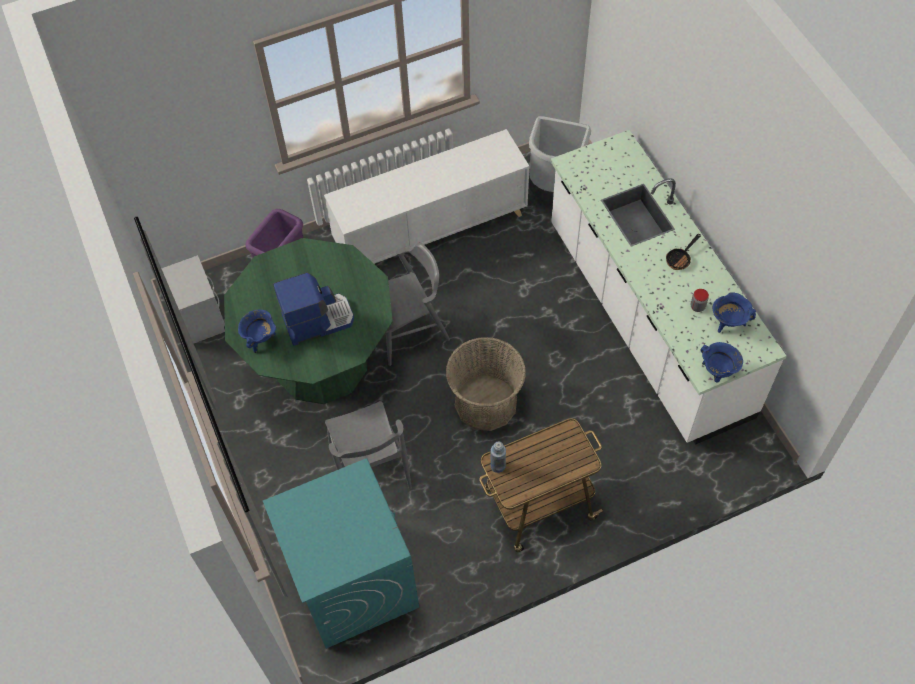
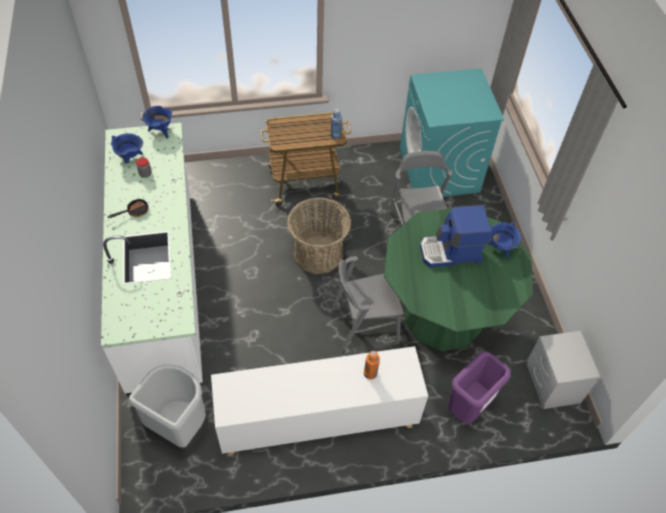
camera: 170 degrees left, 5 degrees down
none -> orange bottle [364,351,380,379]

